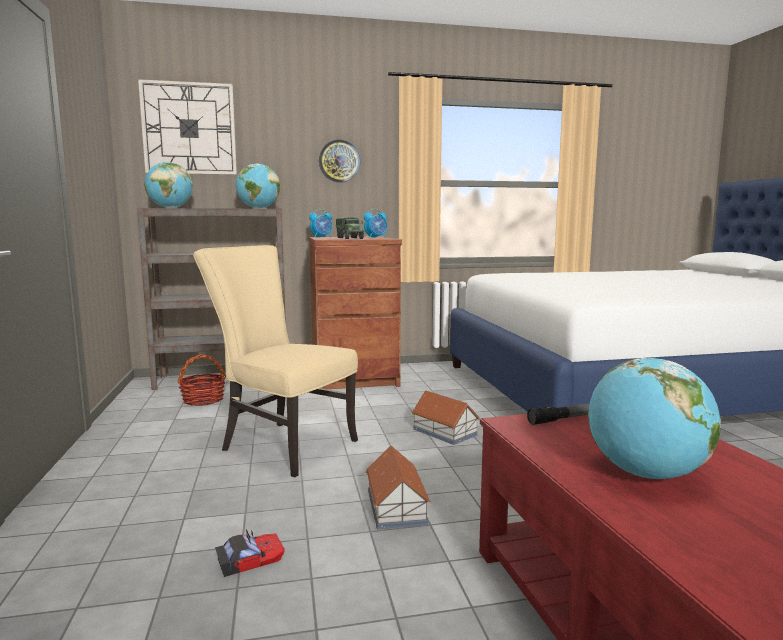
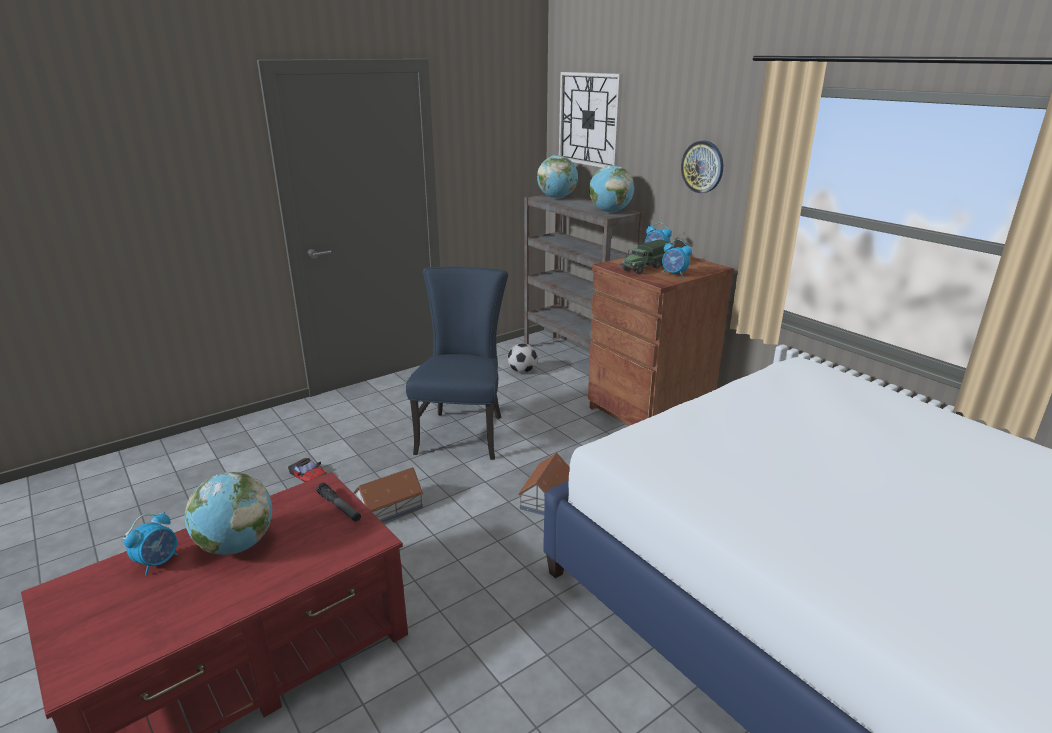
camera: 65 degrees right, 15 degrees up
basket [178,354,226,406] -> football [508,343,537,373]
beige chair [193,245,358,477] -> blue chair [406,267,508,460]
none -> alarm clock [123,512,178,576]

